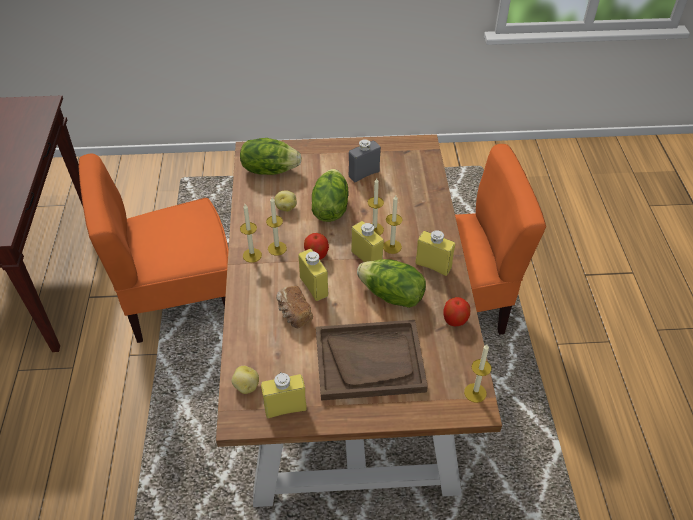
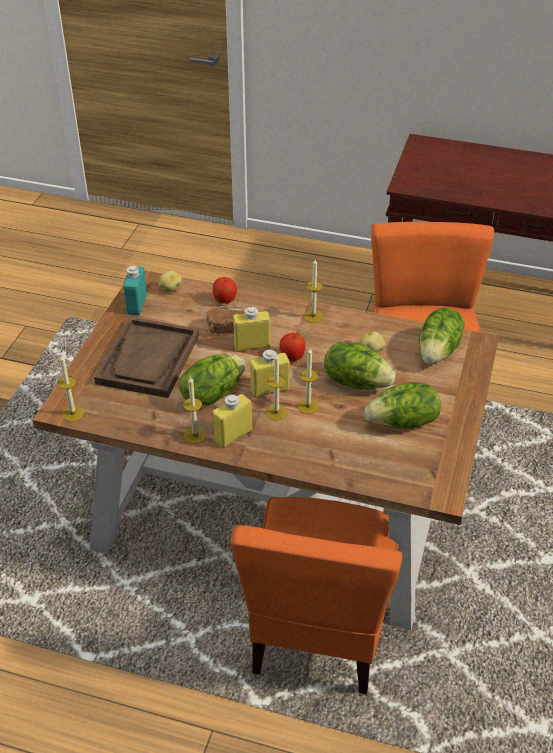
camera: 110 degrees right, 5 degrees down
yellow bottle [261,372,307,418] -> turquoise bottle [123,266,147,315]
candle [266,197,287,256] -> candle moved to [183,376,206,444]
grey bottle [349,139,381,182] -> lettuce [365,382,441,429]
apple [443,297,470,326] -> apple moved to [213,277,237,304]

